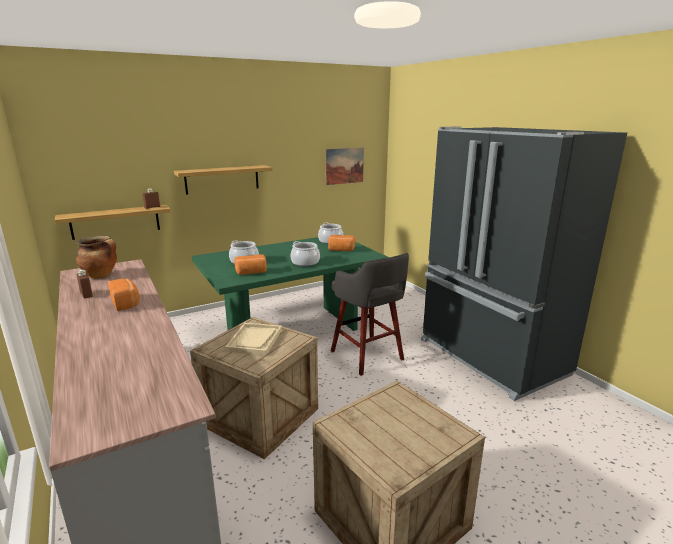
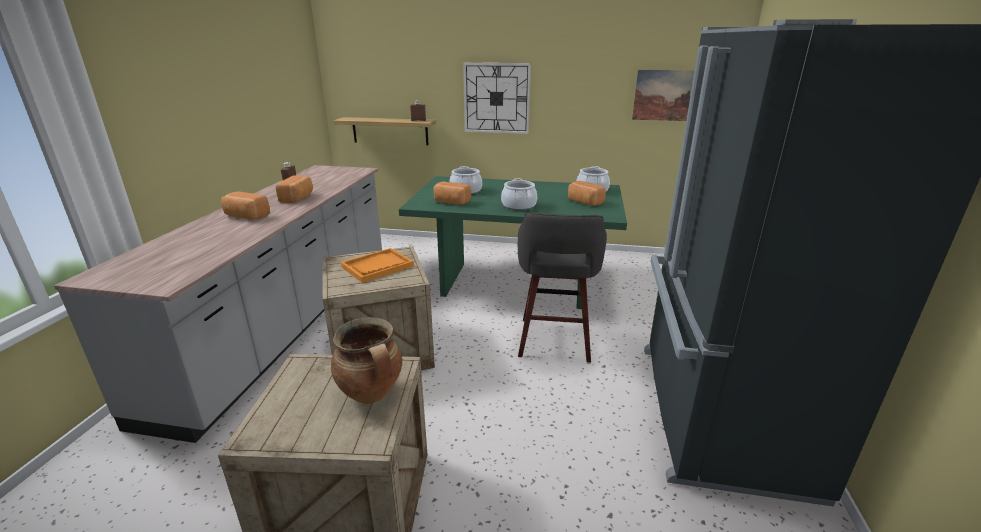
camera: 40 degrees right, 5 degrees up
cooking pot [76,236,117,279] -> cooking pot moved to [331,317,402,404]
shelf [174,165,273,195] -> wall clock [463,63,531,134]
beige tray [225,323,282,355] -> orange tray [341,248,414,283]
none -> bread [221,191,270,219]

